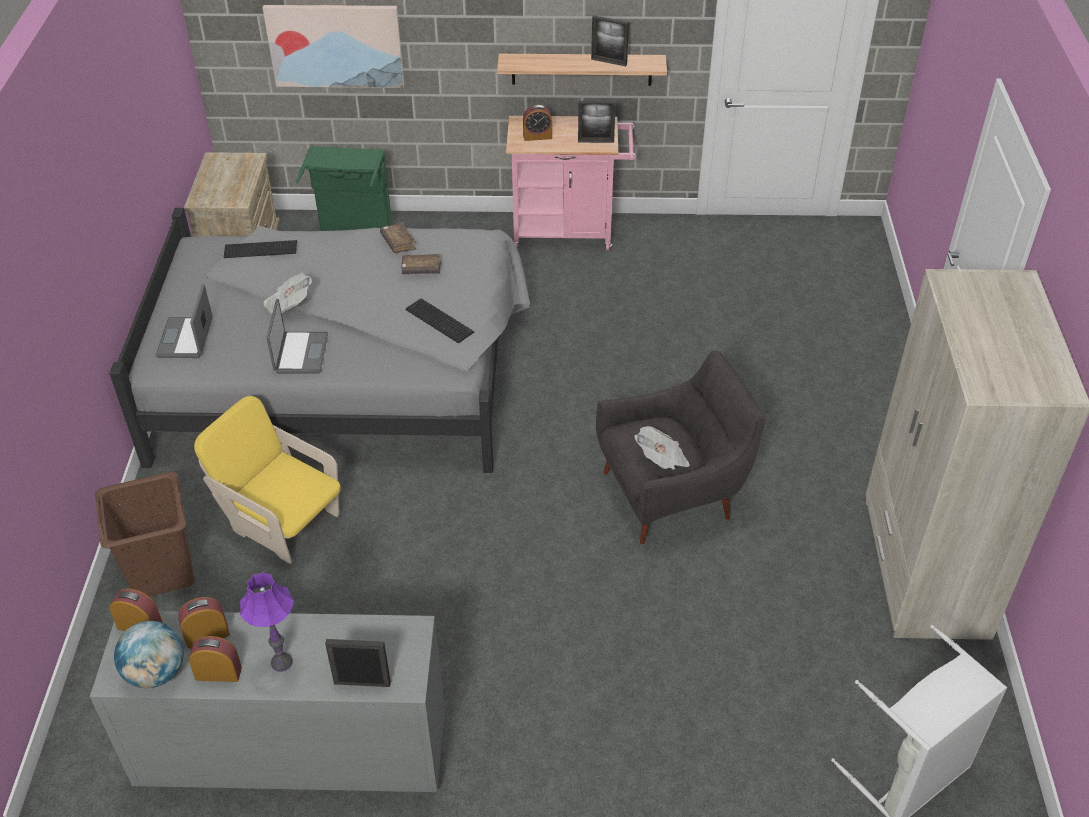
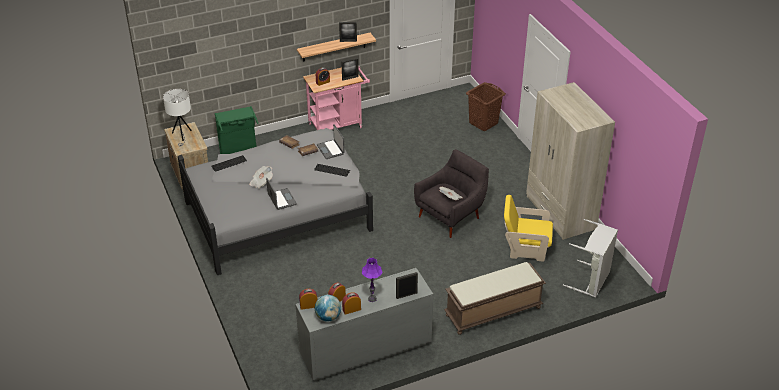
camera: 25 degrees left, 5 degrees down
brown laundry basket [95,472,195,597] -> brown laundry basket moved to [466,82,506,131]
laptop [156,284,213,358] -> laptop moved to [317,124,345,159]
yellow armchair [194,396,341,564] -> yellow armchair moved to [504,195,553,262]
picture [263,5,404,88] -> none
none -> white table lamp [163,89,191,146]
none -> brown bench [444,262,546,335]

